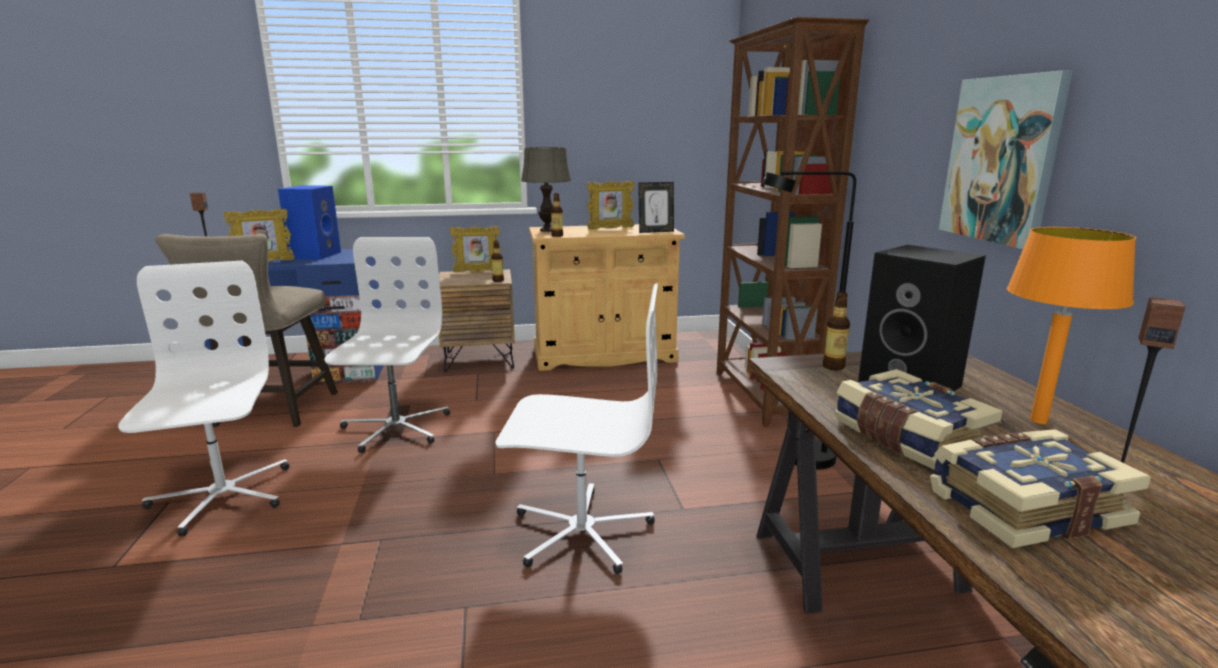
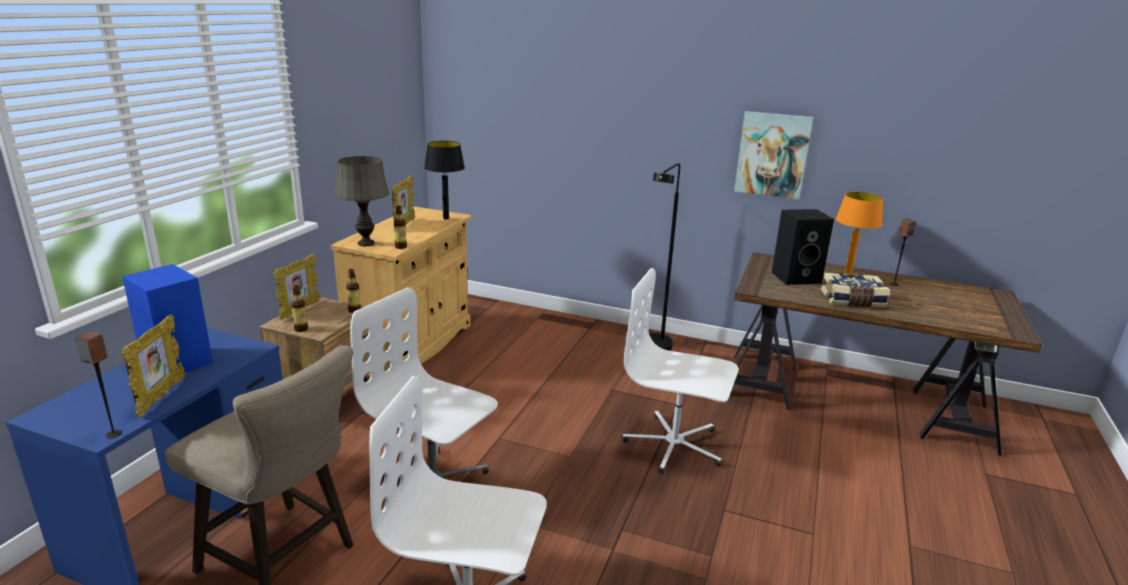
camera: 60 degrees left, 5 degrees up
white office chair [495,284,658,574] -> white office chair turned 105 degrees counterclockwise [622,268,739,474]
picture frame [638,182,674,233] -> black table lamp [424,141,465,220]
brown bookcase [716,17,869,427] -> none
bottle [823,292,850,370] -> bottle moved to [291,285,308,332]
book [930,429,1151,548] -> none

